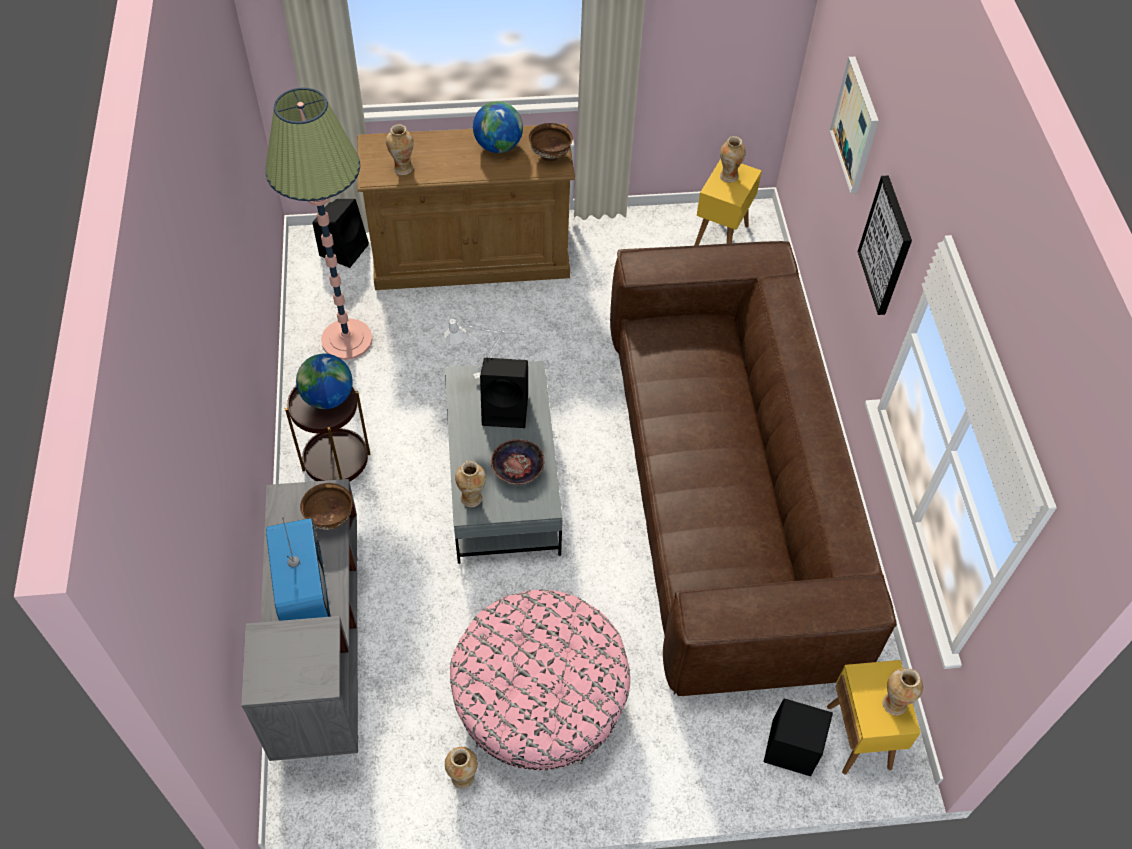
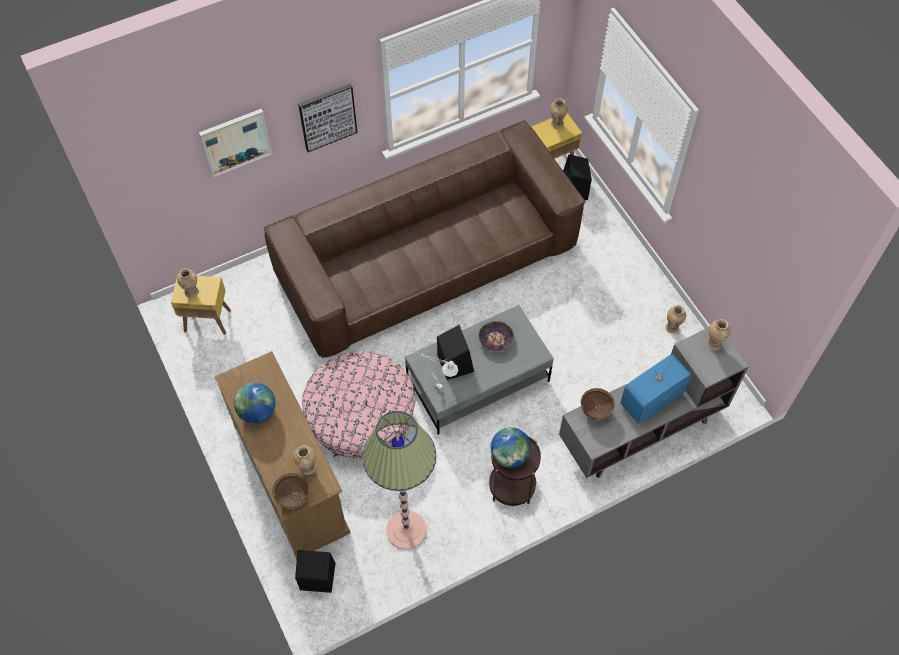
camera: 110 degrees left, 5 degrees up
pink ottoman [450,590,630,770] -> pink ottoman moved to [302,351,416,459]
vase [455,461,486,507] -> vase moved to [706,319,731,351]
brown bowl [529,123,573,162] -> brown bowl moved to [272,473,309,509]

